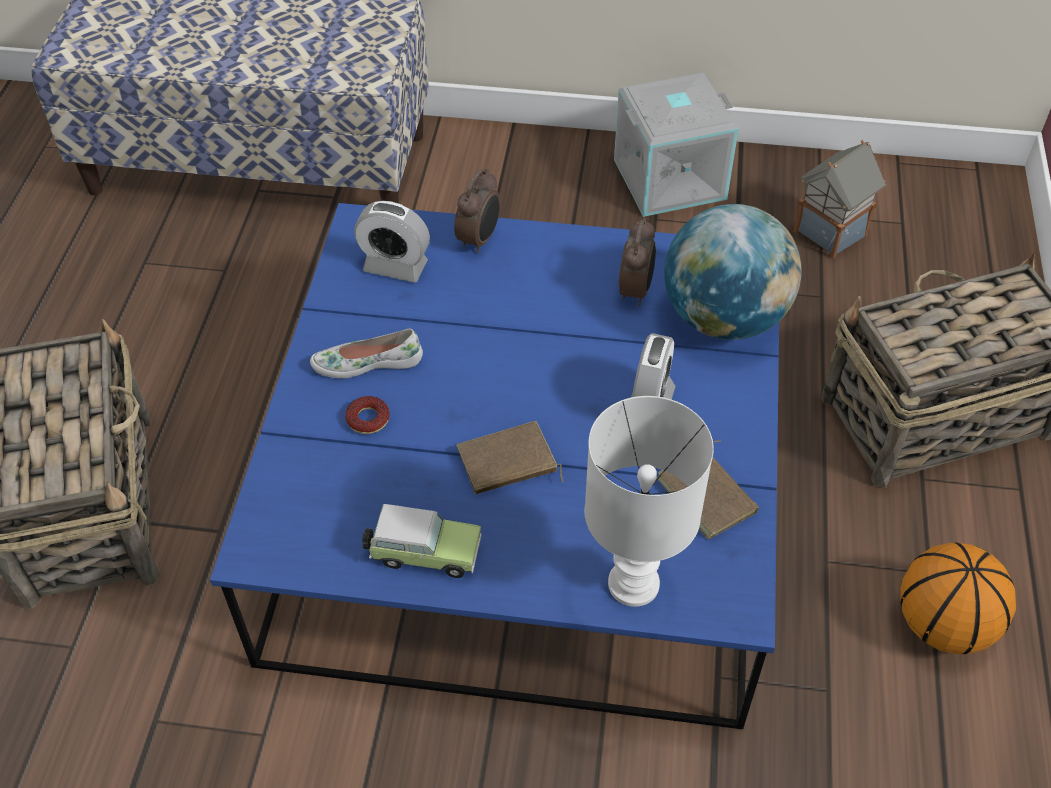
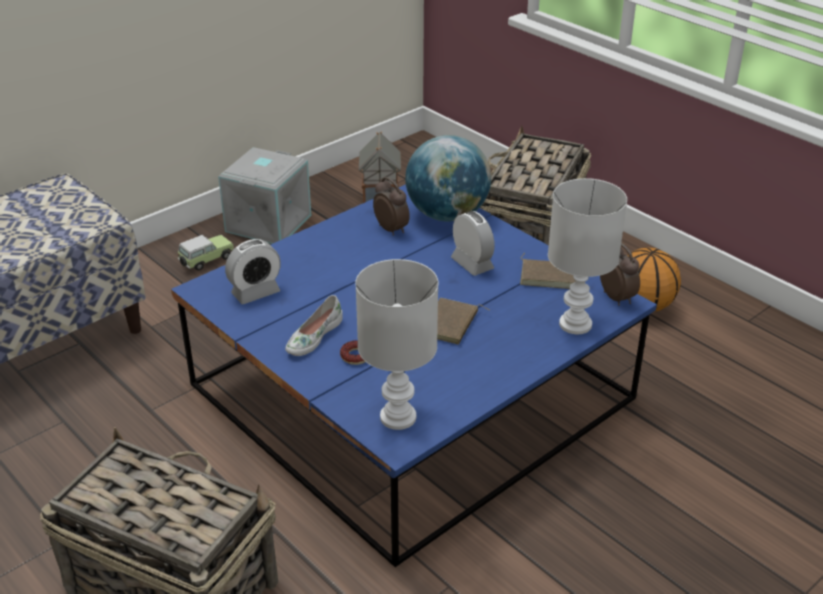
camera: 50 degrees left, 15 degrees down
toy car [362,504,481,578] -> toy car moved to [177,235,234,271]
alarm clock [454,168,500,253] -> alarm clock moved to [600,243,640,306]
none -> white table lamp [355,259,438,430]

